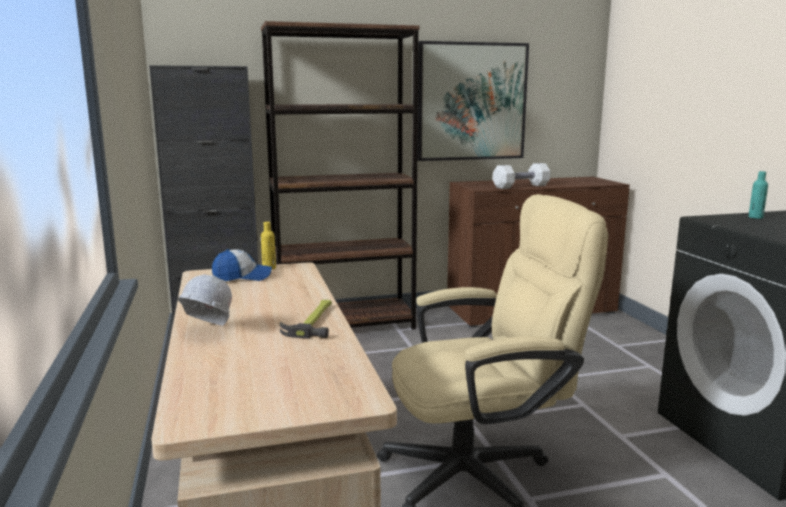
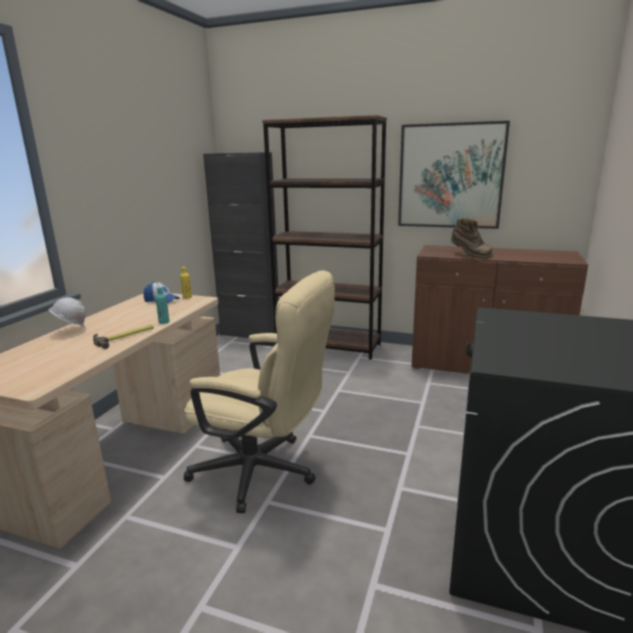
camera: 35 degrees right, 5 degrees up
white dumbbell [493,163,550,189] -> brown boot [451,218,493,259]
turquoise bottle [749,171,768,219] -> turquoise bottle moved to [155,287,170,324]

